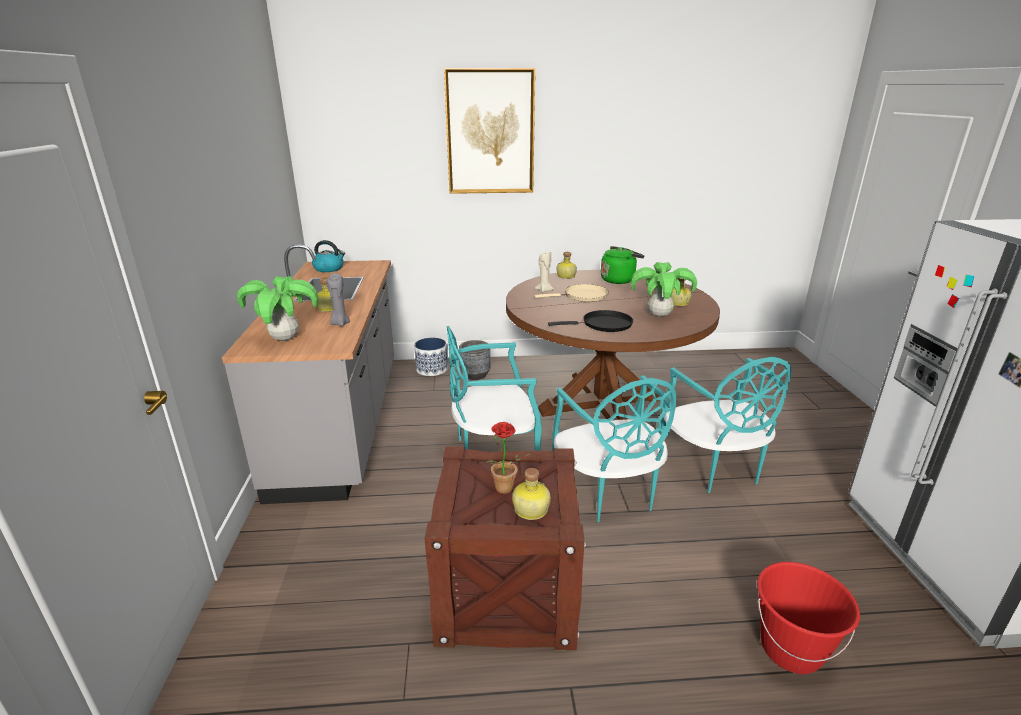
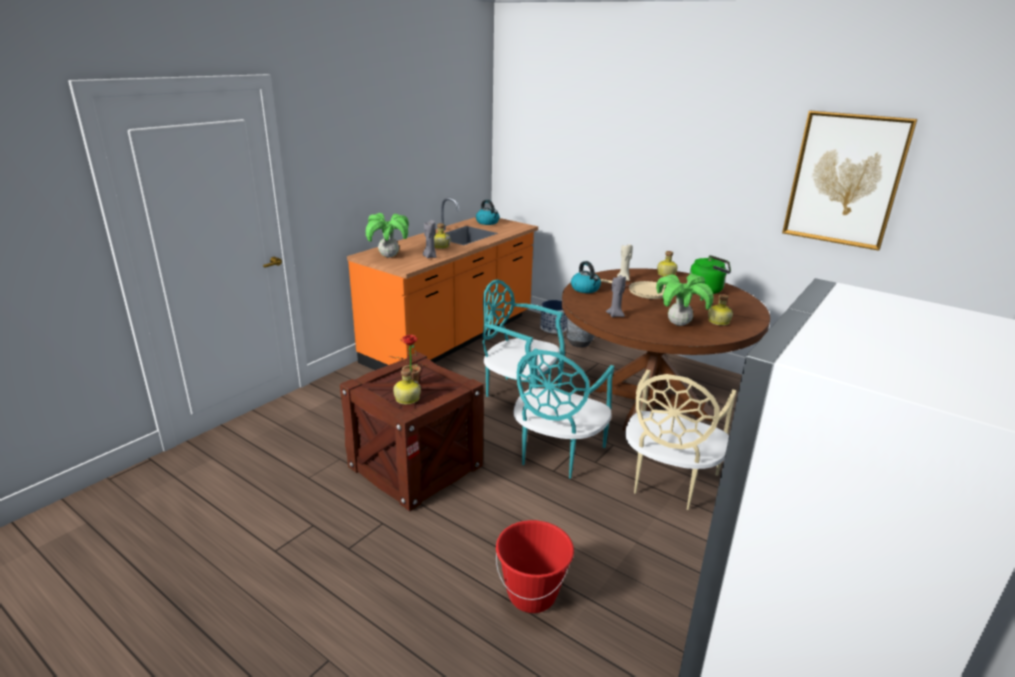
camera: 40 degrees right, 0 degrees up
grey counter [222,244,394,504] -> orange counter [347,197,538,370]
picture [444,68,535,194] -> picture moved to [782,111,918,251]
black frying pan [548,310,633,332] -> grey candle [606,275,626,317]
turquoise chair [659,357,791,493] -> beige chair [625,370,736,510]
none -> kettle [571,261,601,293]

